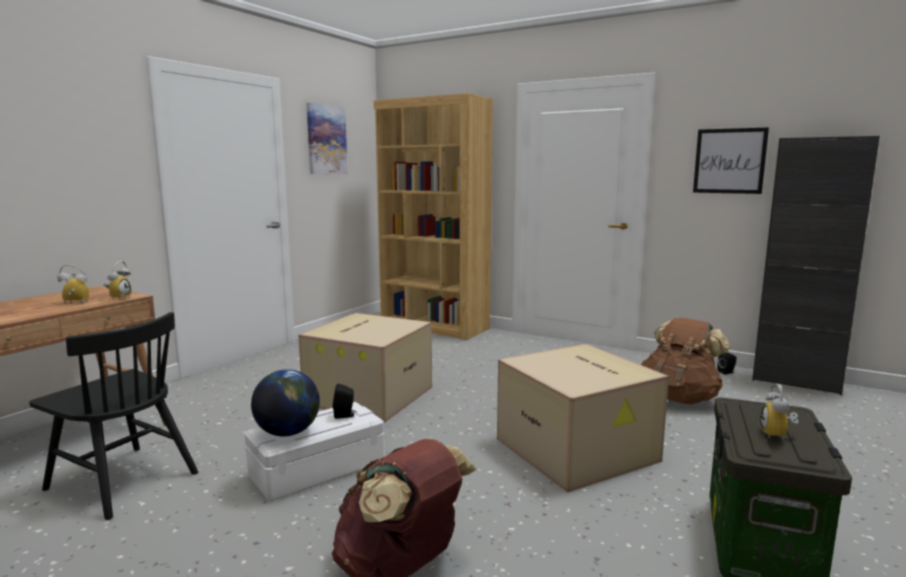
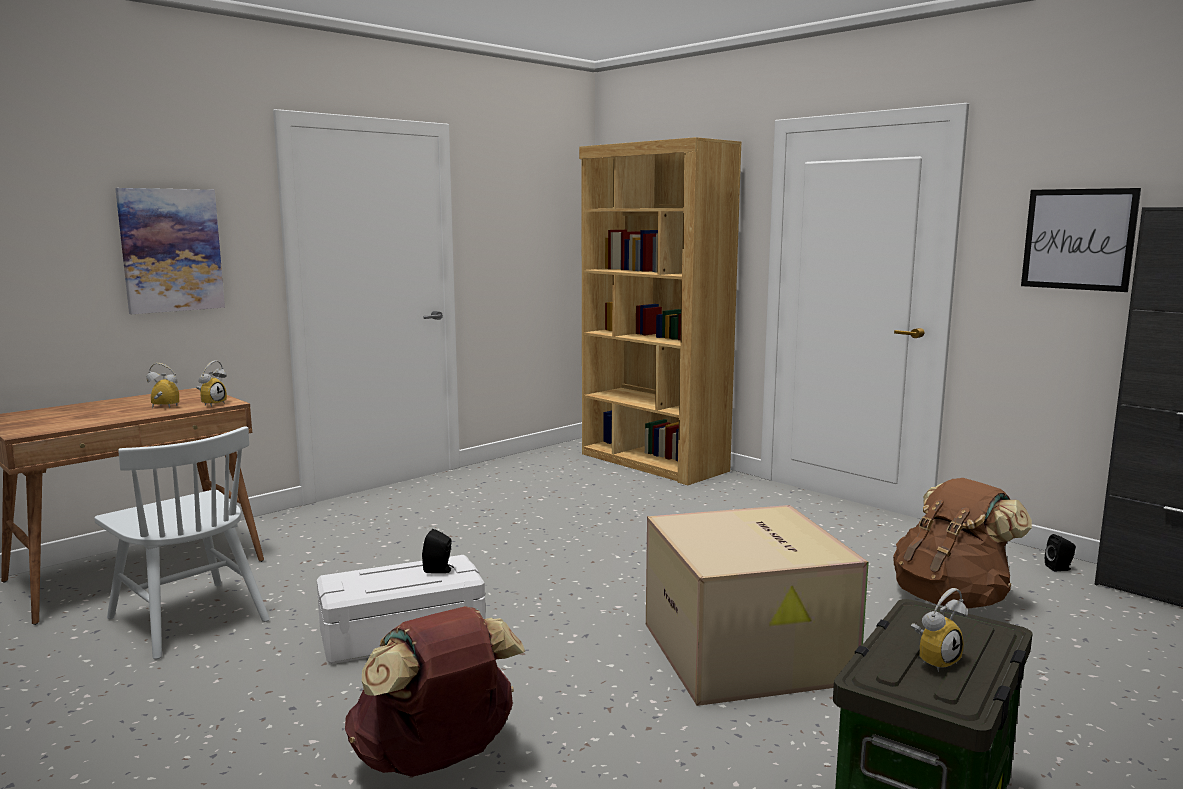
camera: 15 degrees right, 0 degrees up
black chair [29,312,198,520] -> white chair [94,426,270,659]
globe [251,369,320,436] -> none
cardboard box [298,313,432,422] -> none
picture [307,103,348,174] -> picture moved to [115,188,225,314]
alarm clock [760,384,799,442] -> alarm clock turned 150 degrees counterclockwise [911,588,968,672]

